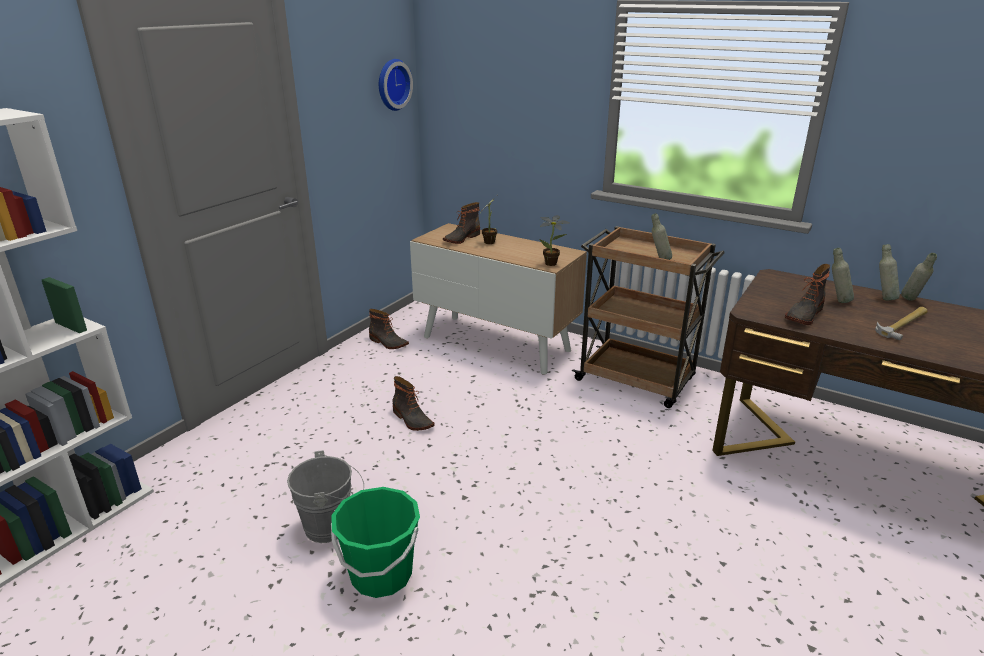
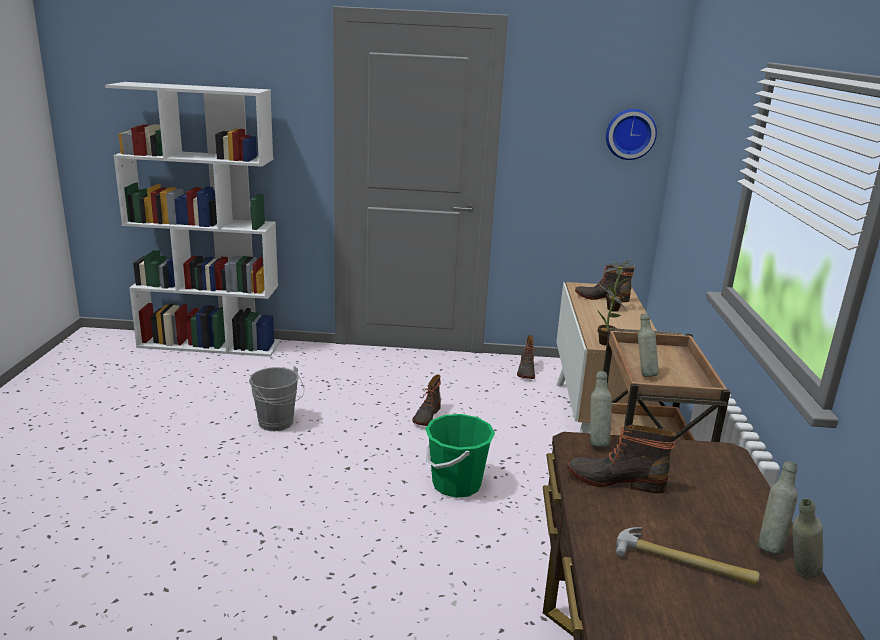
camera: 60 degrees right, 5 degrees down
green bucket [331,487,420,598] -> green bucket moved to [425,414,495,498]
grey bottle [832,248,854,303] -> grey bottle moved to [590,371,612,447]

